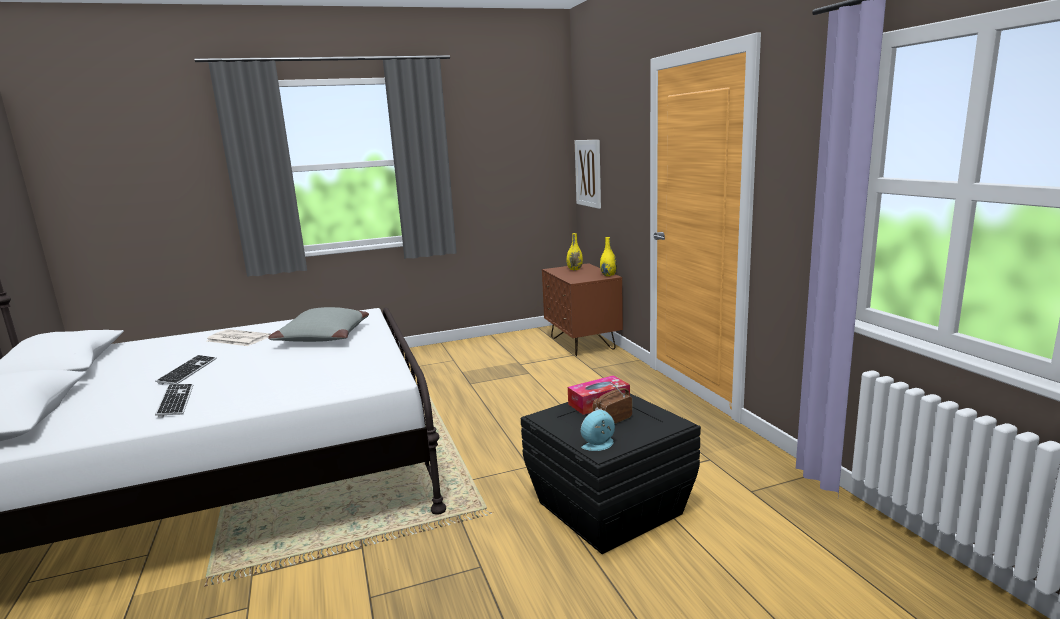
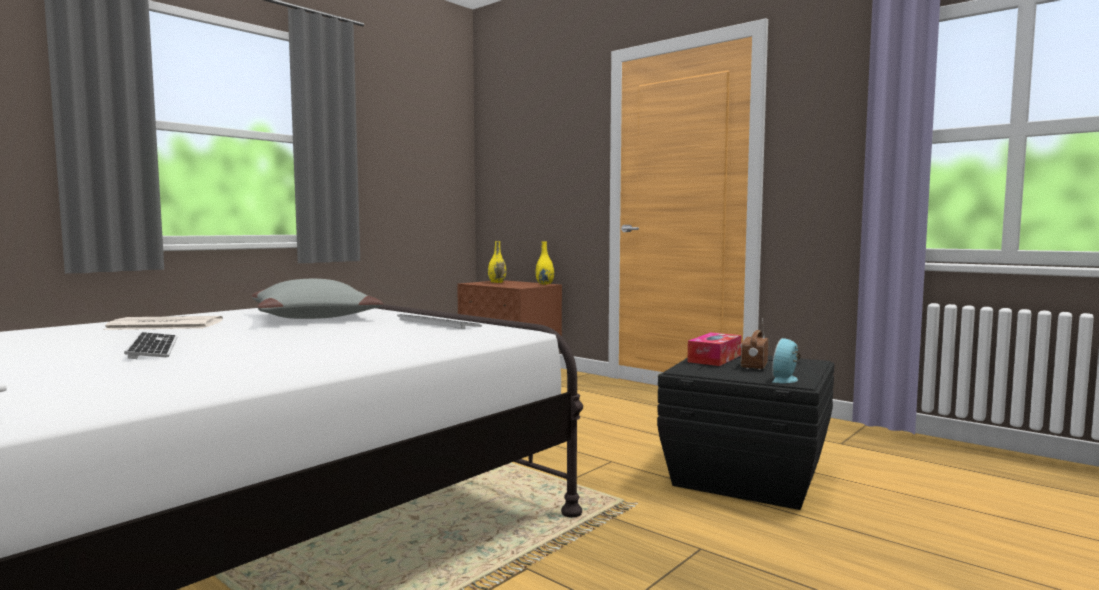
camera: 30 degrees left, 10 degrees down
keyboard [155,384,193,418] -> keyboard moved to [397,314,482,329]
picture [575,140,601,209] -> none

